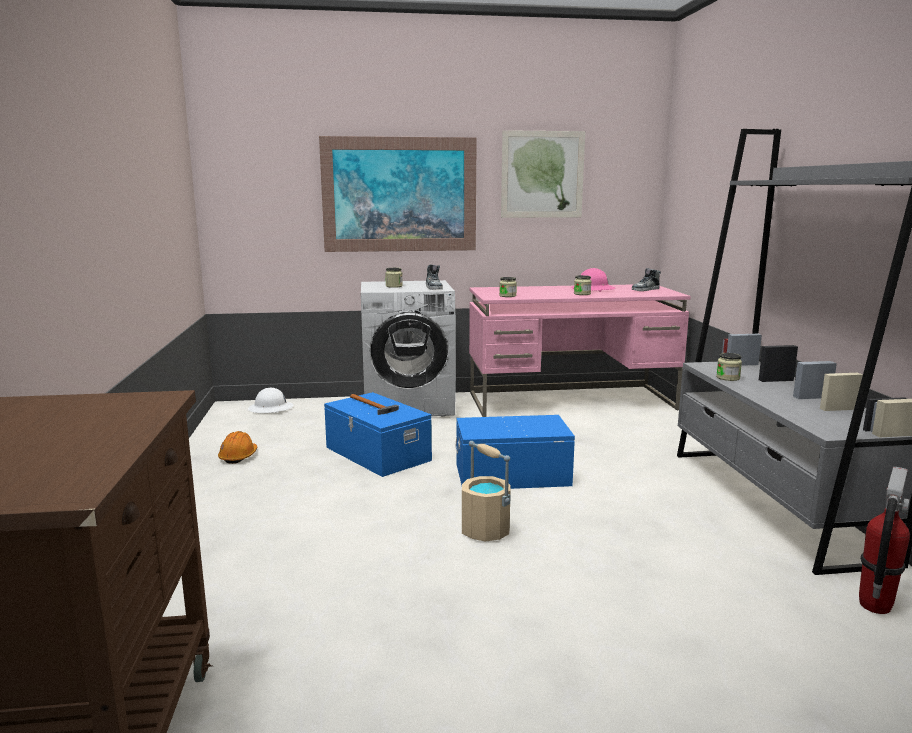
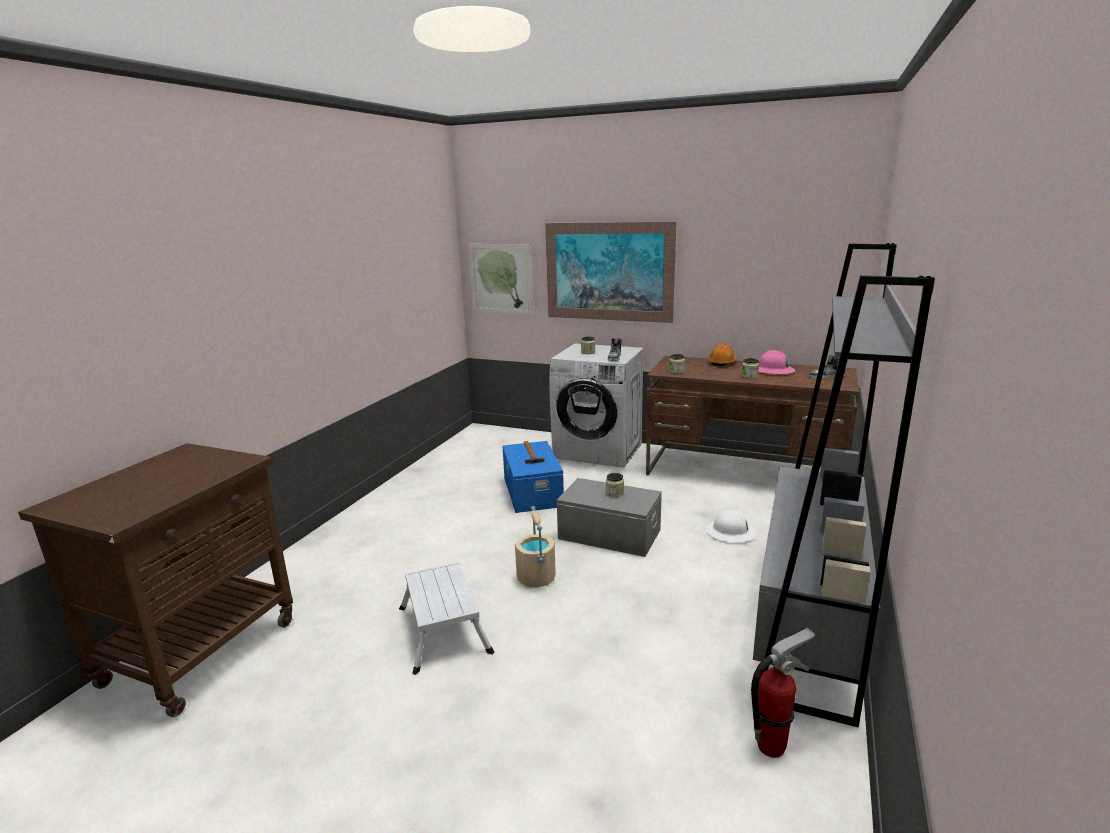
camera: 30 degrees right, 5 degrees up
orange hard hat [218,431,257,464] -> orange hard hat moved to [708,344,737,366]
white hard hat [248,388,294,413] -> white hard hat moved to [706,510,756,542]
blue storage box [455,415,575,489] -> grey storage box [557,478,662,557]
pink desk [469,284,691,417] -> brown desk [646,356,859,476]
picture [501,130,585,218] -> picture moved to [468,244,534,315]
jar [716,353,742,381] -> jar moved to [606,473,624,497]
none -> white step ladder [399,562,494,675]

